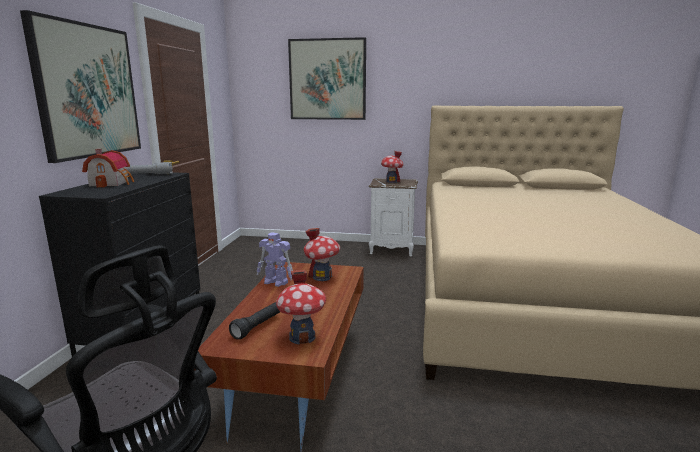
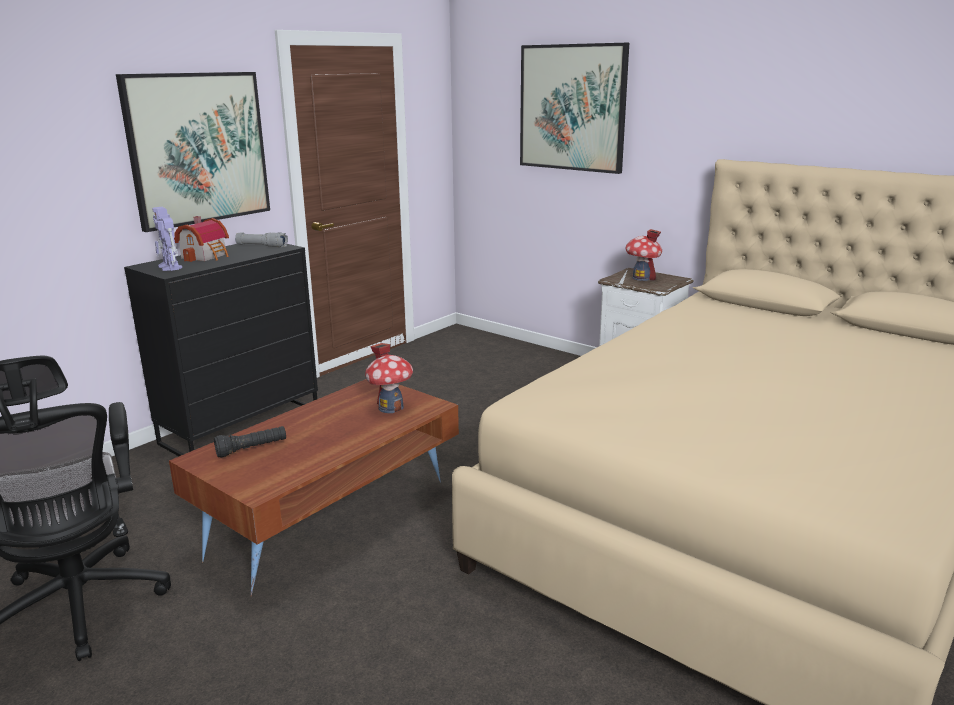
camera: 30 degrees right, 5 degrees up
toy robot [257,232,293,287] -> toy robot moved to [152,207,182,271]
toy house [276,270,326,344] -> none

